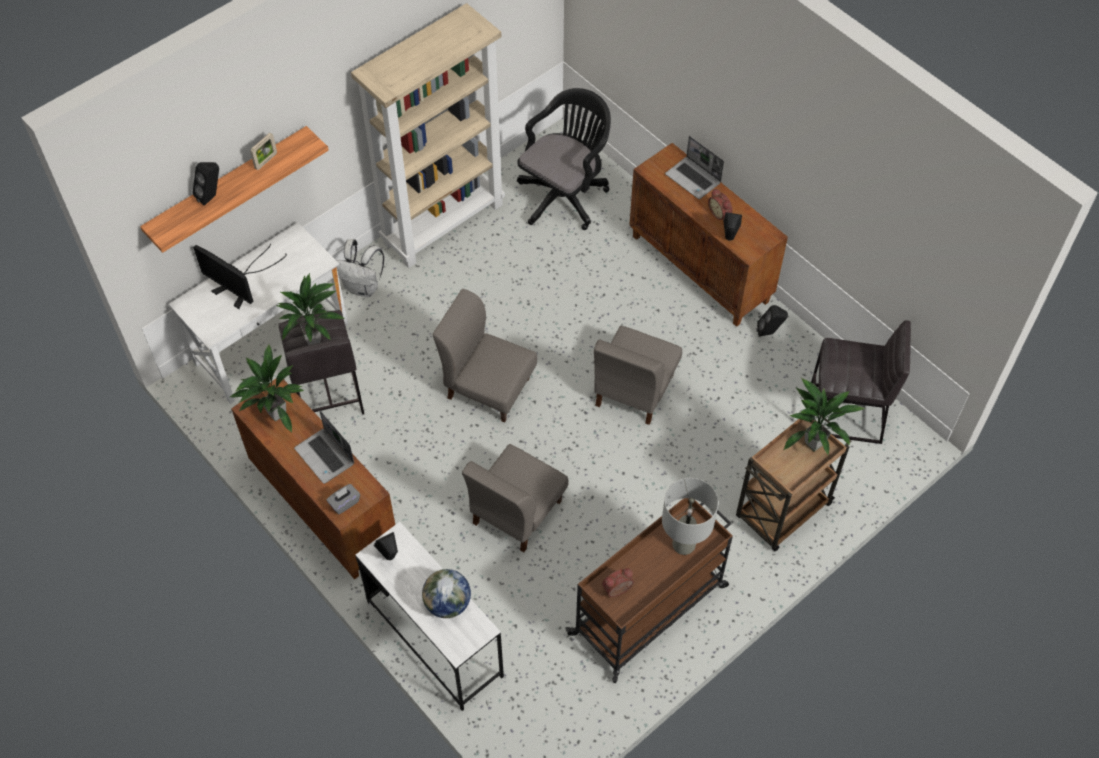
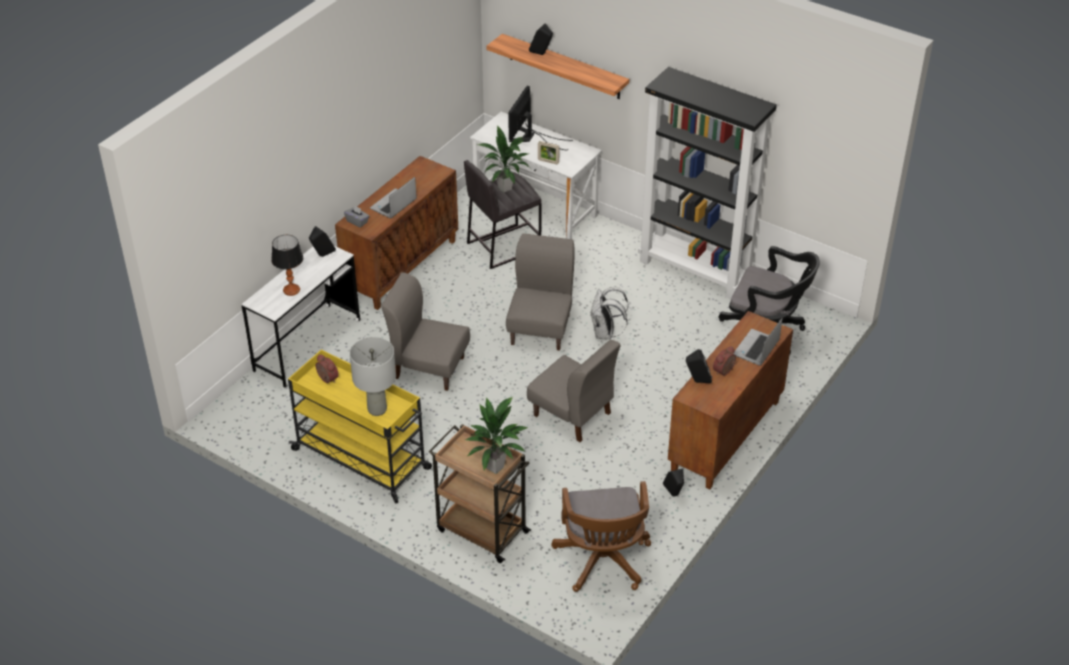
camera: 75 degrees right, 15 degrees down
potted plant [230,344,304,433] -> none
picture frame [250,133,277,170] -> picture frame moved to [538,141,560,164]
white backpack [336,239,384,297] -> white backpack moved to [590,287,629,340]
beige bookcase [351,3,505,268] -> black bookcase [638,67,777,299]
globe [422,569,471,618] -> table lamp [271,235,303,296]
brown cart [566,498,733,683] -> yellow cart [288,349,432,503]
grey chair [594,326,682,425] -> grey chair turned 150 degrees counterclockwise [527,340,621,442]
grey stool [811,320,911,444] -> brown office chair [551,481,651,592]

